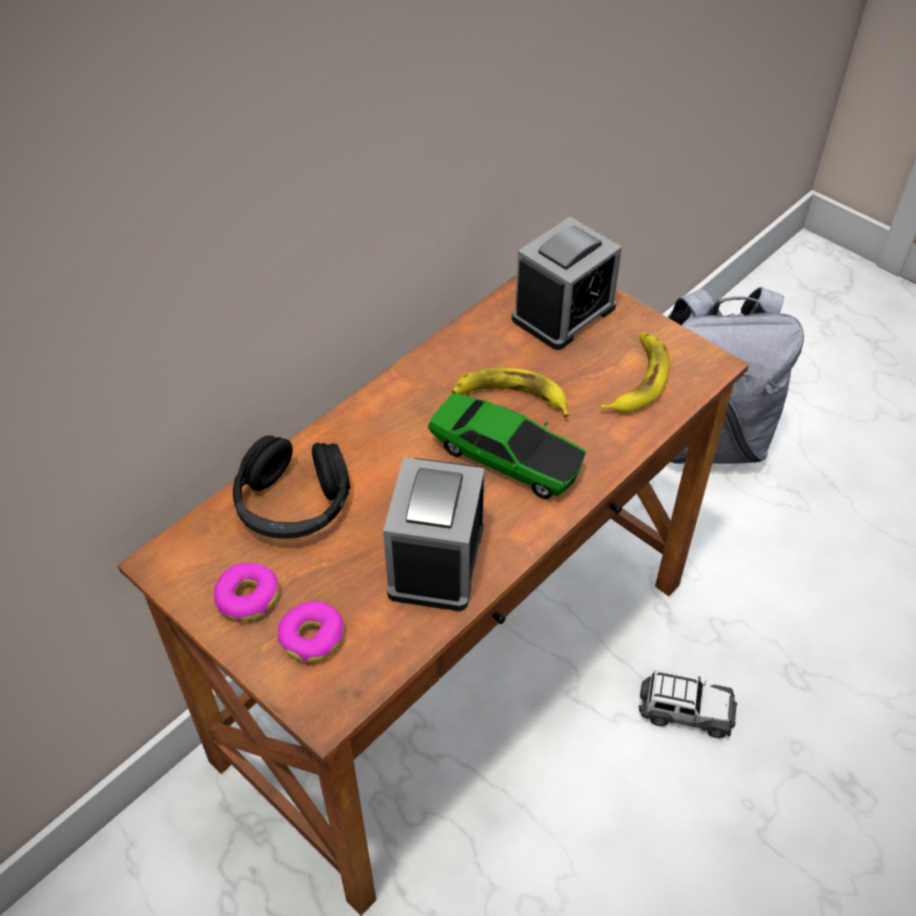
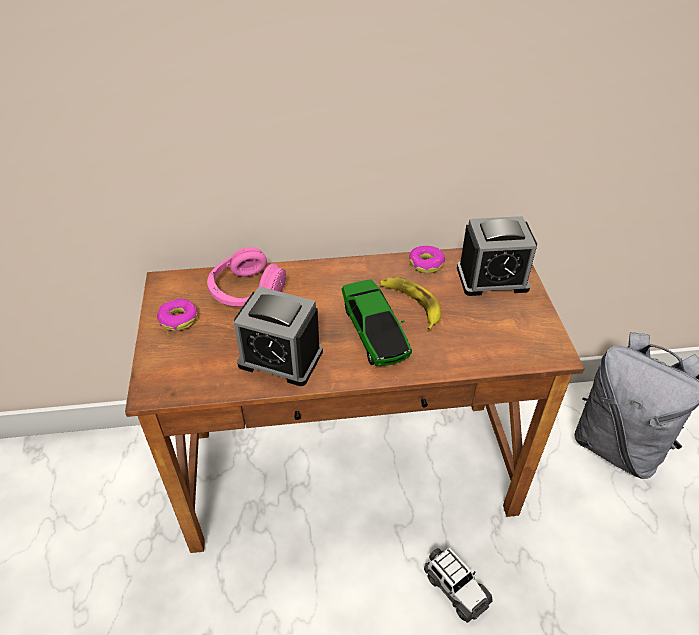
camera: 40 degrees right, 5 degrees down
black headphones [233,435,350,539] -> pink headphones [207,247,286,306]
donut [278,601,344,663] -> donut moved to [409,246,445,273]
alarm clock [383,457,485,611] -> alarm clock turned 120 degrees counterclockwise [234,287,323,386]
banana [600,333,669,413] -> none

